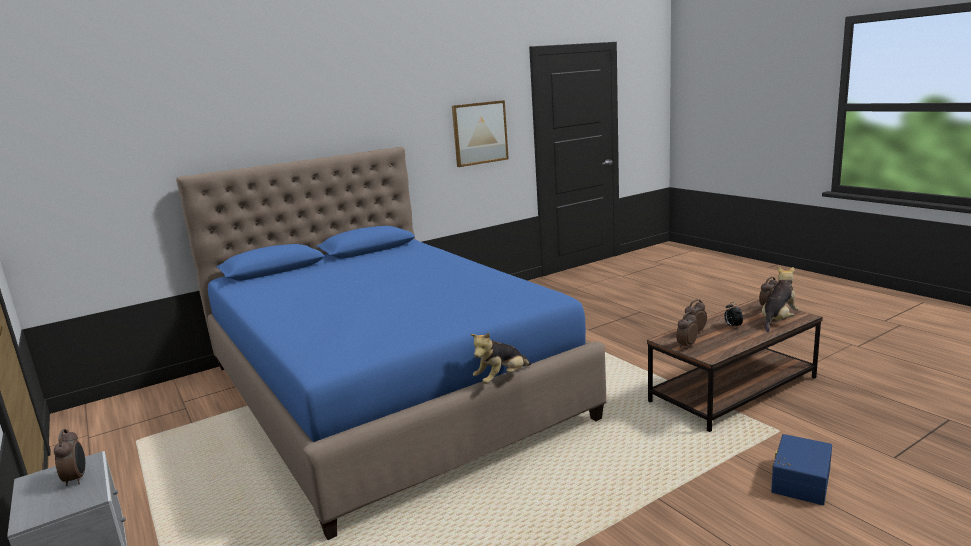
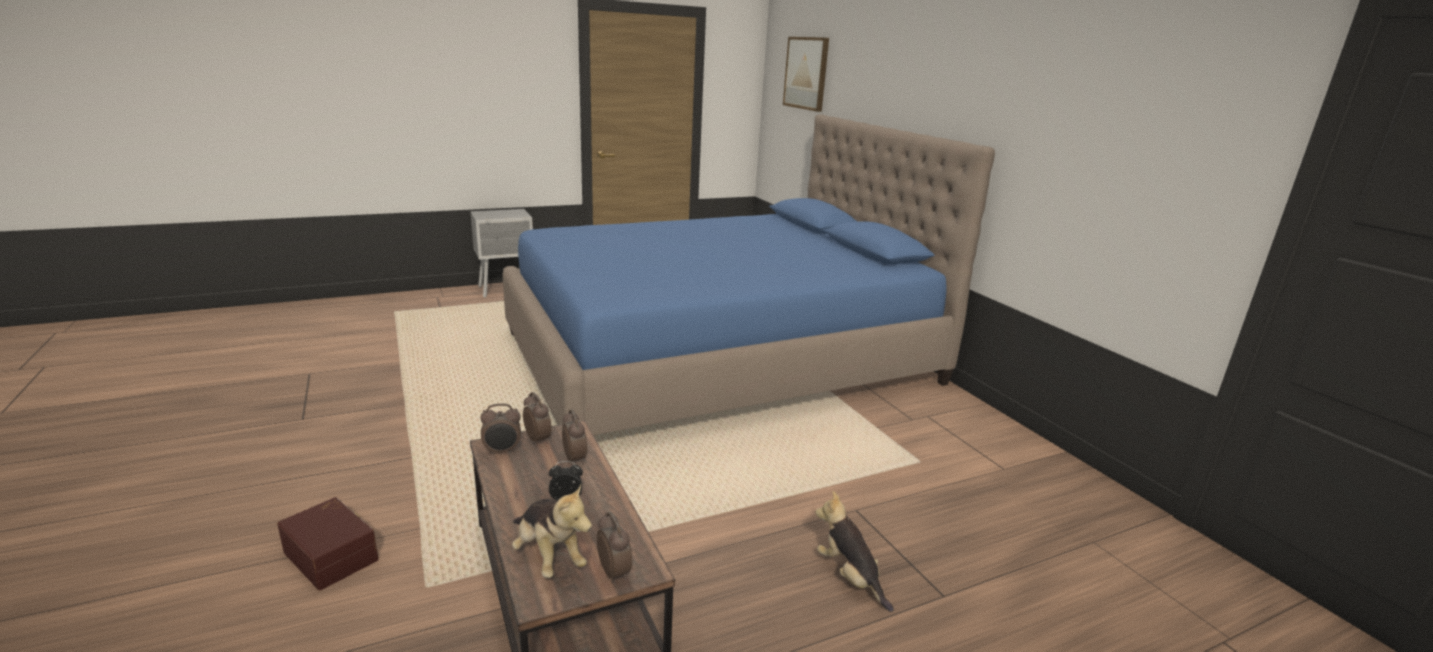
camera: 95 degrees right, 5 degrees up
alarm clock [54,429,85,486] -> alarm clock moved to [480,403,521,455]
picture [452,100,509,167] -> picture moved to [783,37,829,112]
plush toy [470,333,531,384] -> plush toy moved to [816,491,894,612]
blue storage box [771,434,832,505] -> brown storage box [277,497,379,591]

